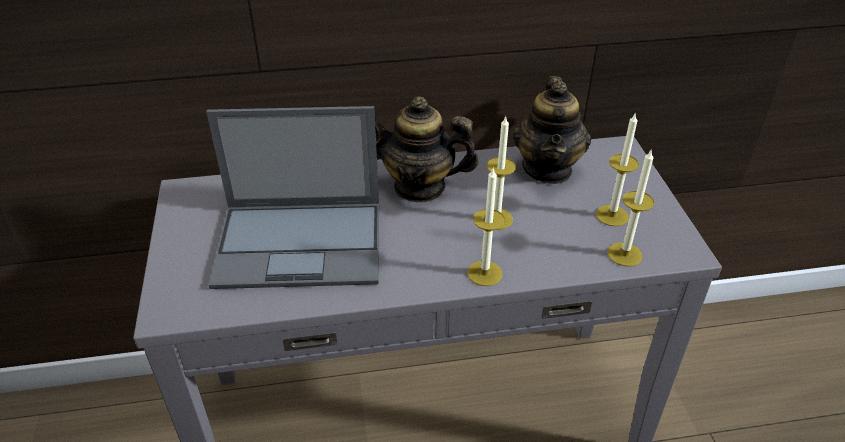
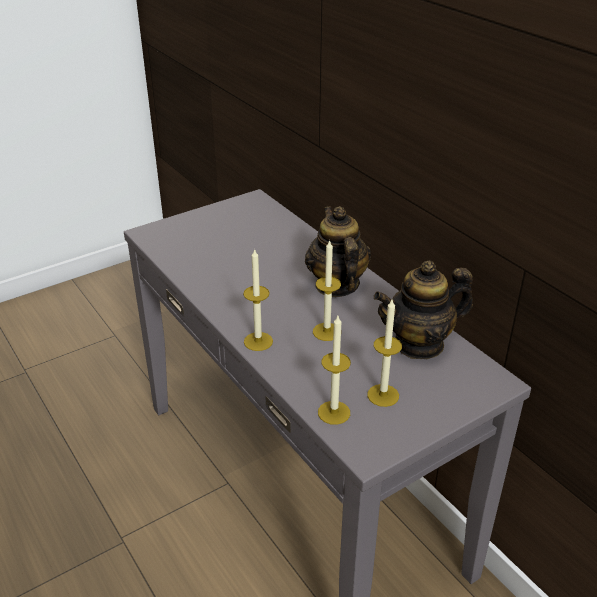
camera: 65 degrees right, 5 degrees down
laptop [206,106,379,289] -> none

